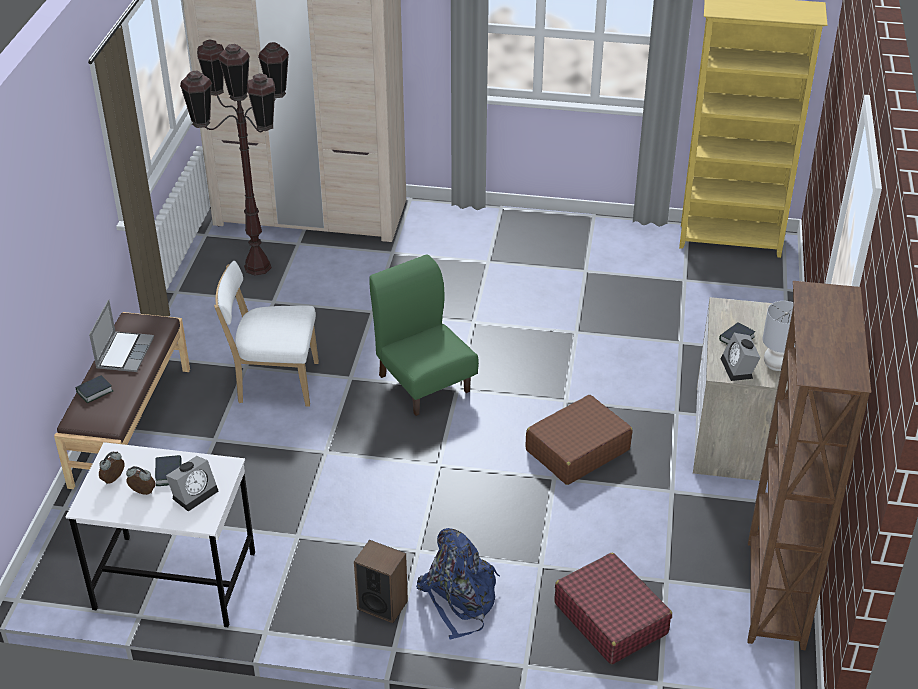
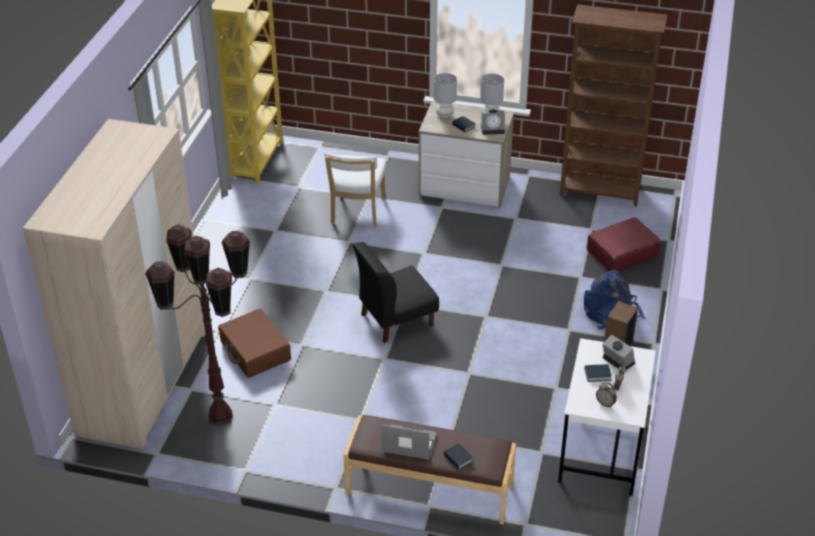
camera: 85 degrees left, 0 degrees up
white chair [214,261,319,407] -> white chair moved to [324,153,386,227]
green chair [369,255,479,416] -> black chair [353,242,439,343]
brown suitcase [526,395,632,485] -> brown suitcase moved to [218,309,291,378]
none -> grey table lamp [434,73,457,118]

